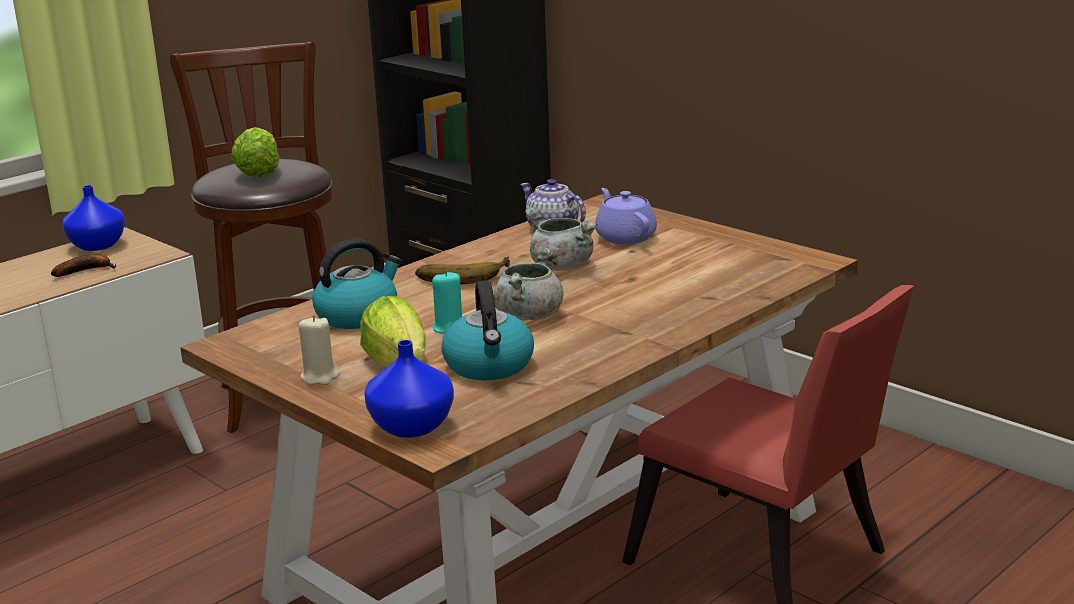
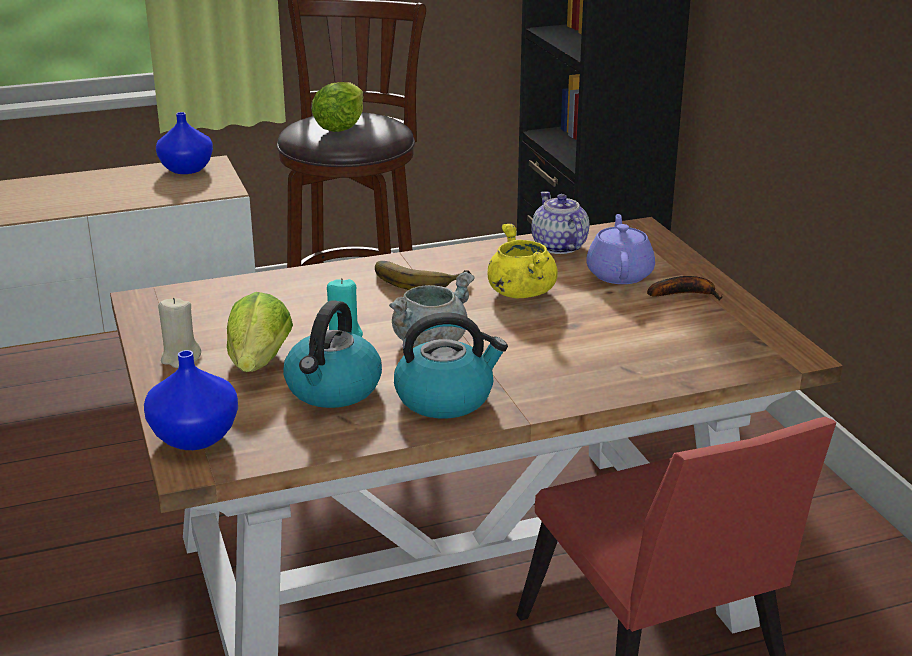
camera: 25 degrees right, 5 degrees up
banana [51,254,116,277] -> banana moved to [647,276,723,300]
kettle [312,239,402,329] -> kettle moved to [394,312,508,419]
grey cooking pot [525,207,598,271] -> yellow cooking pot [488,224,558,298]

